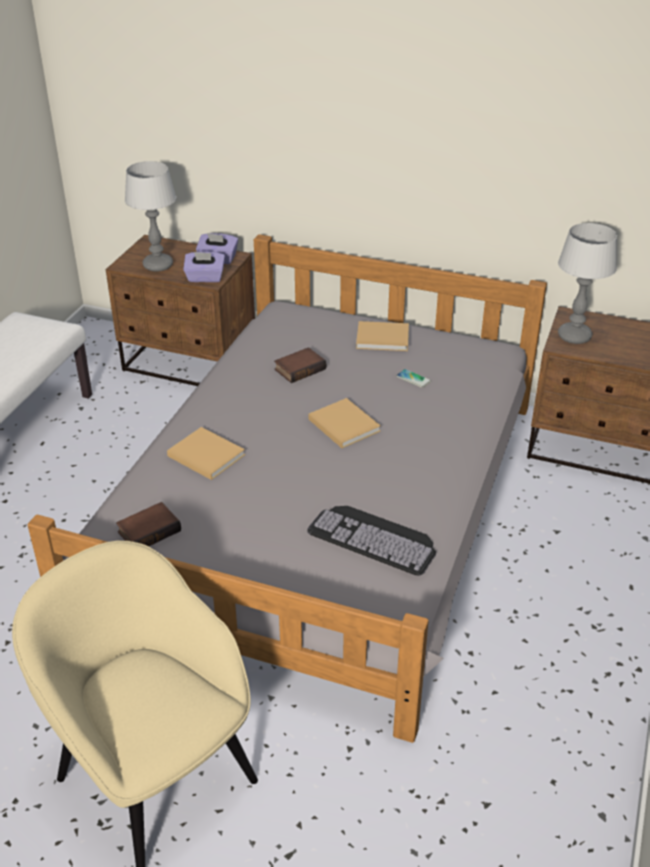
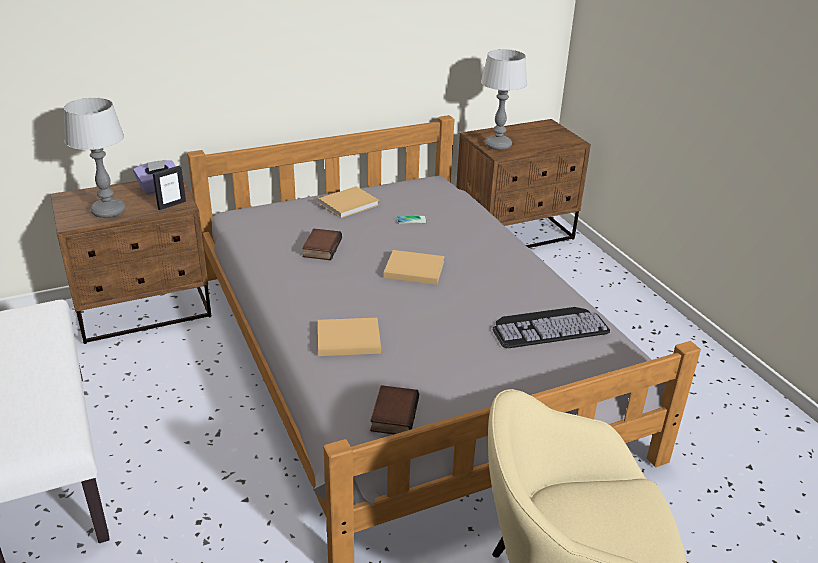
camera: 45 degrees left, 5 degrees down
purple tissue box [183,251,225,282] -> picture frame [152,166,186,210]

